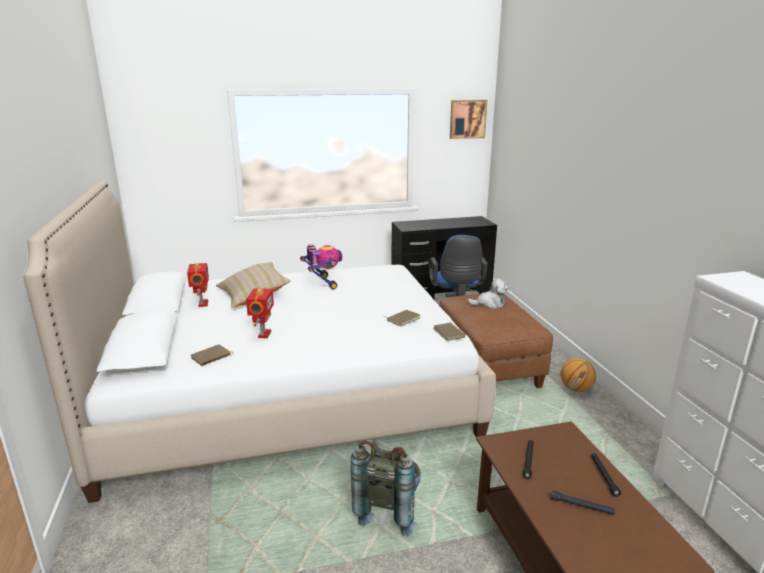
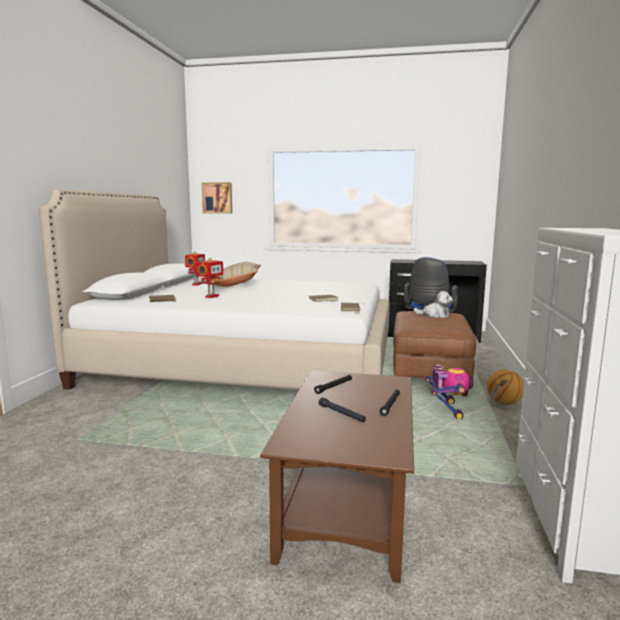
camera: 25 degrees right, 10 degrees down
toy robot [300,244,342,289] -> toy robot moved to [425,364,474,419]
grey backpack [350,441,421,536] -> none
picture [450,100,488,139] -> picture moved to [202,182,232,214]

